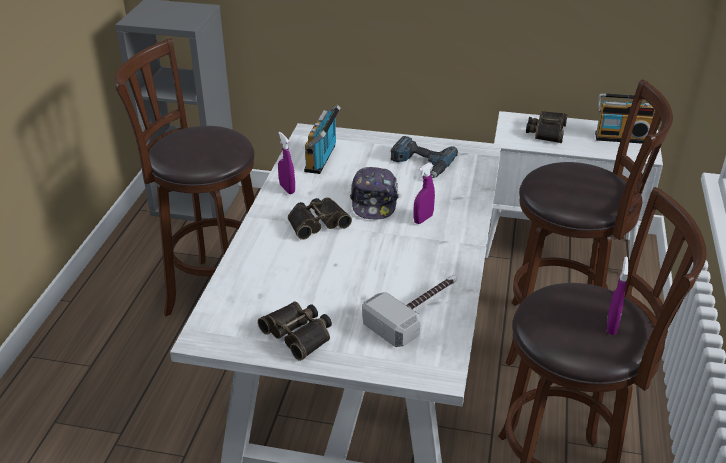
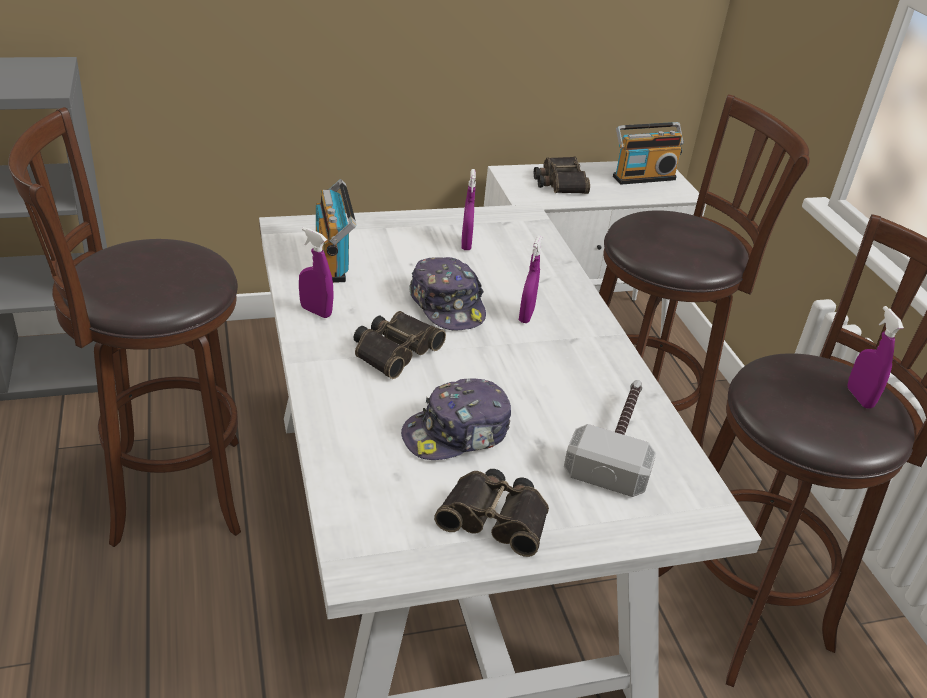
camera: 30 degrees left, 0 degrees up
power drill [390,136,458,178] -> purple spray bottle [461,169,476,250]
none -> cap [401,378,511,460]

